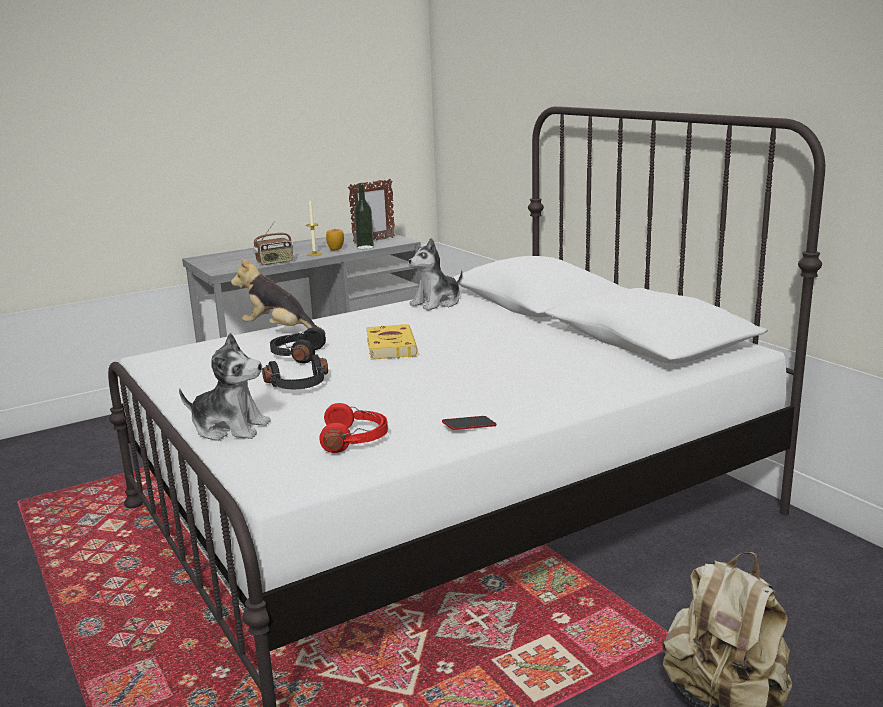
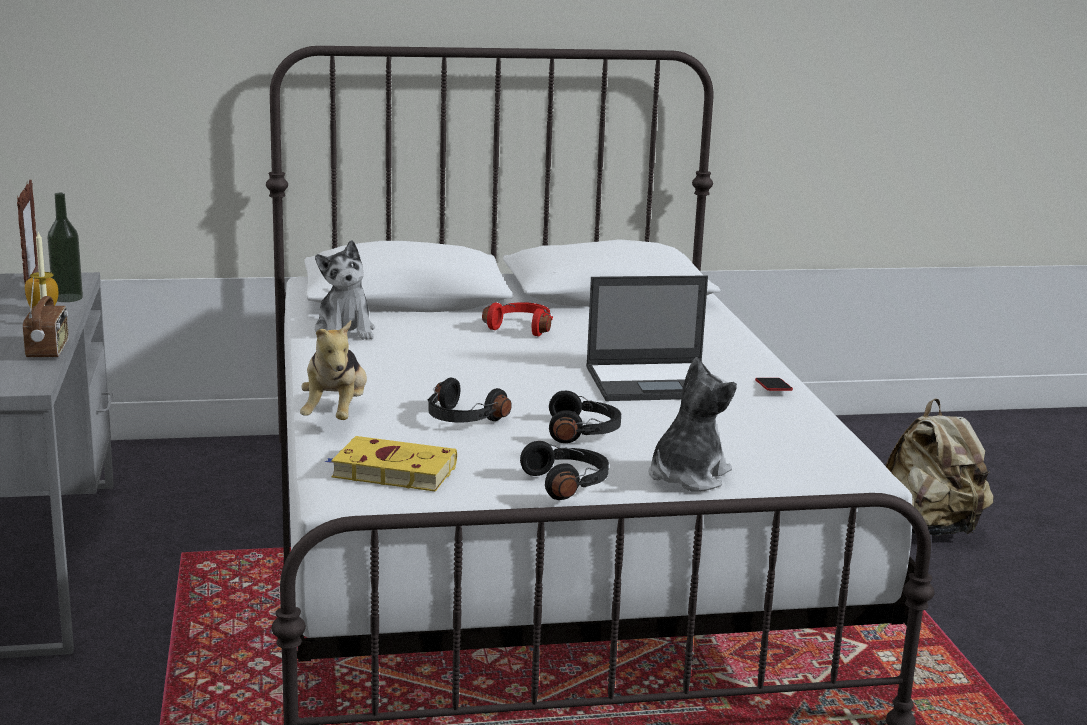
camera: 70 degrees left, 0 degrees up
plush toy [231,258,326,334] -> plush toy turned 45 degrees counterclockwise [300,321,367,420]
red headphones [319,403,388,453] -> red headphones moved to [482,302,553,336]
yellow book [366,324,418,360] -> yellow book moved to [325,436,457,492]
none -> black headphones [520,441,609,500]
none -> laptop [586,275,711,401]

